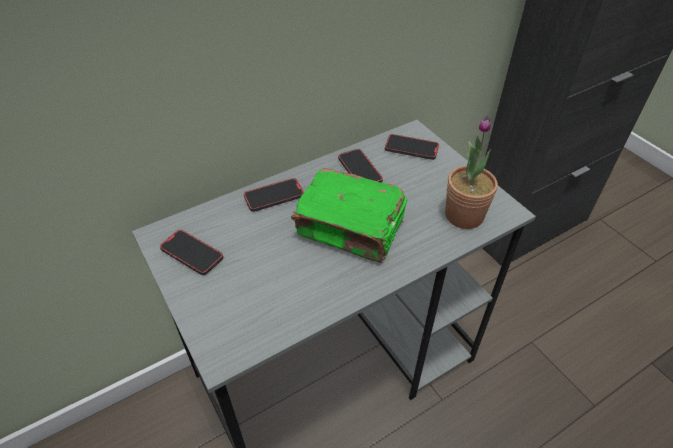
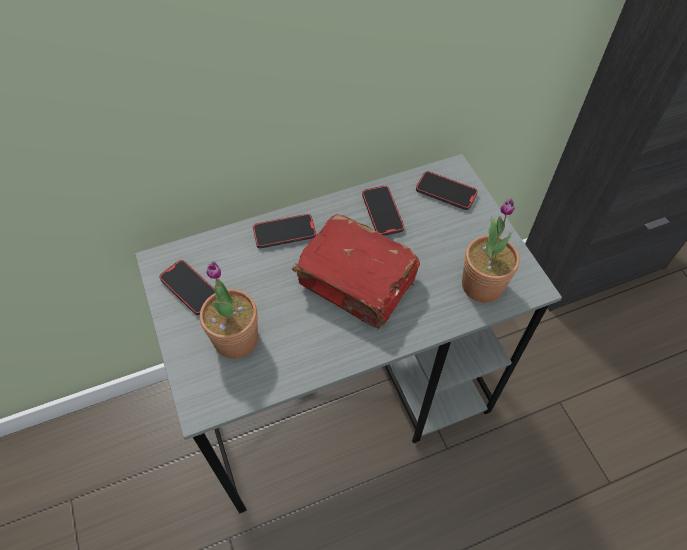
camera: 10 degrees right, 10 degrees up
green book [291,168,407,263] -> red book [292,214,420,329]
none -> potted plant [200,261,258,359]

